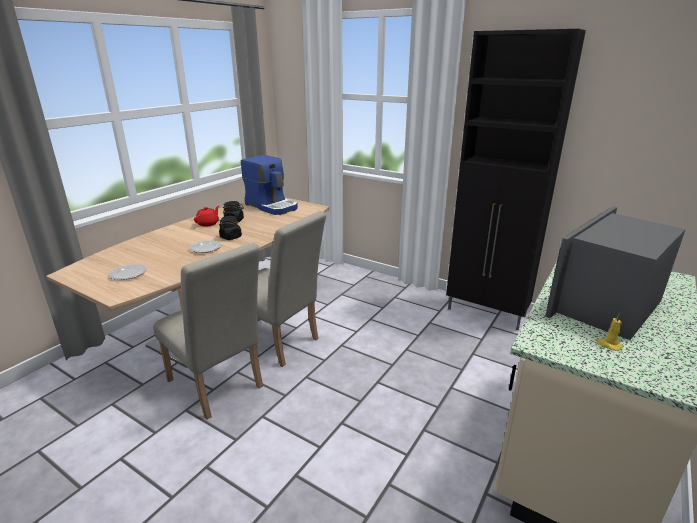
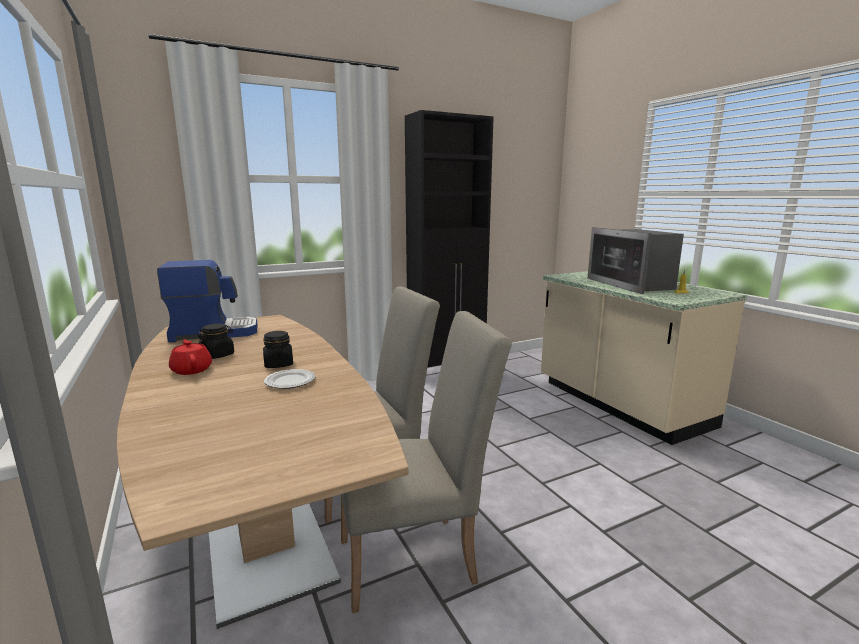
camera: 60 degrees left, 10 degrees down
plate [109,264,146,280] -> none

